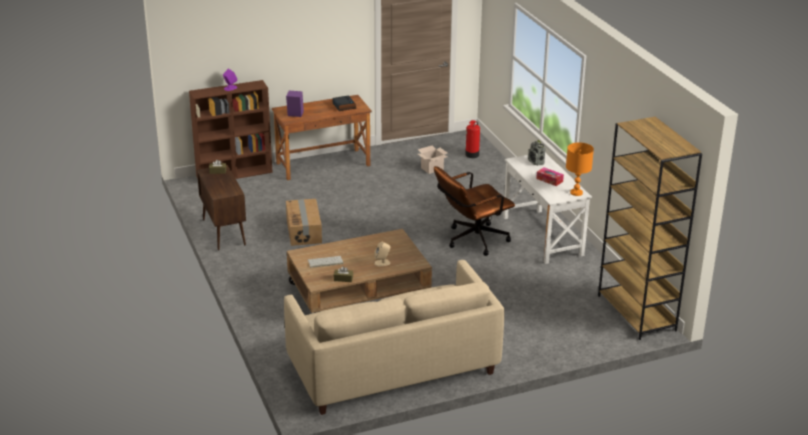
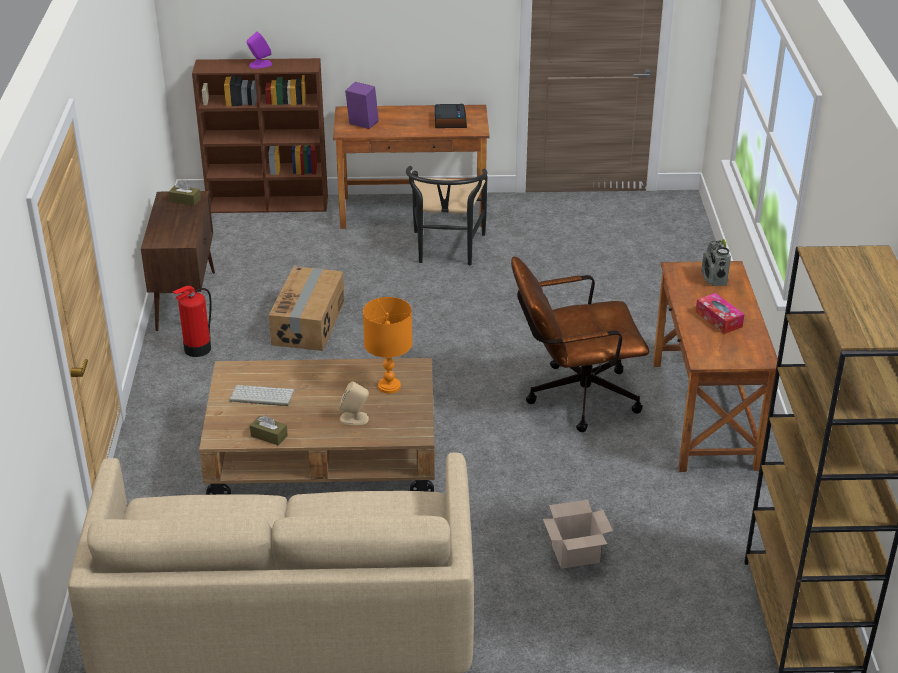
camera: 20 degrees right, 5 degrees up
cardboard box [418,146,447,174] -> cardboard box moved to [543,500,613,569]
fire extinguisher [465,120,480,158] -> fire extinguisher moved to [172,286,212,357]
white desk [503,153,592,264] -> brown desk [653,261,778,472]
orange table lamp [566,142,594,196] -> orange table lamp moved to [363,297,412,394]
none -> black chair [406,166,487,265]

